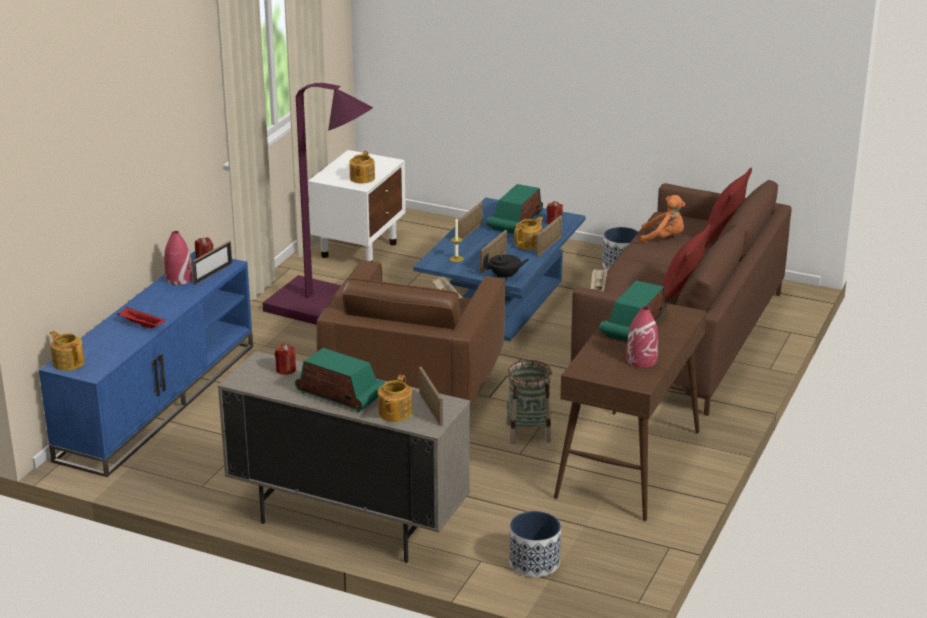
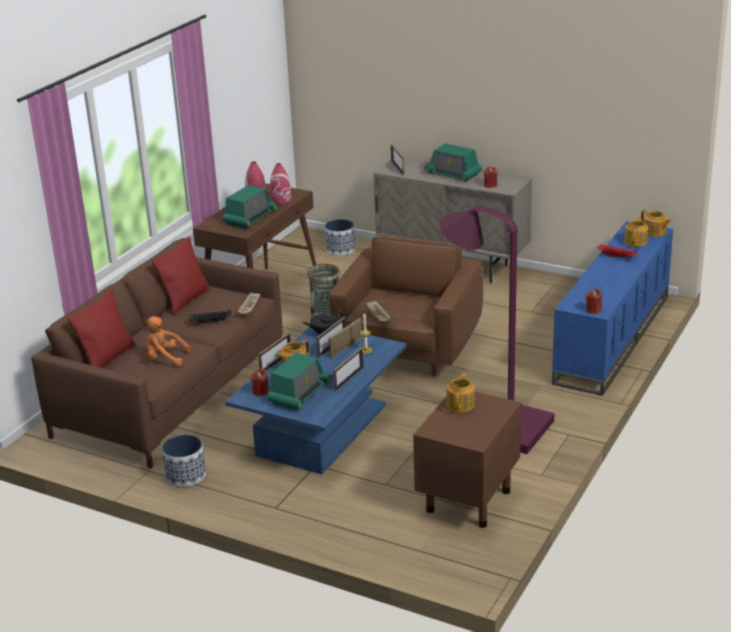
camera: 175 degrees left, 0 degrees up
red vase [164,231,193,285] -> red vase moved to [270,163,291,205]
picture frame [192,241,232,285] -> picture frame moved to [329,318,362,359]
white nightstand [308,150,406,261] -> brown nightstand [413,392,521,528]
teapot [378,375,413,422] -> teapot moved to [624,217,648,247]
none -> black tray [188,310,232,323]

